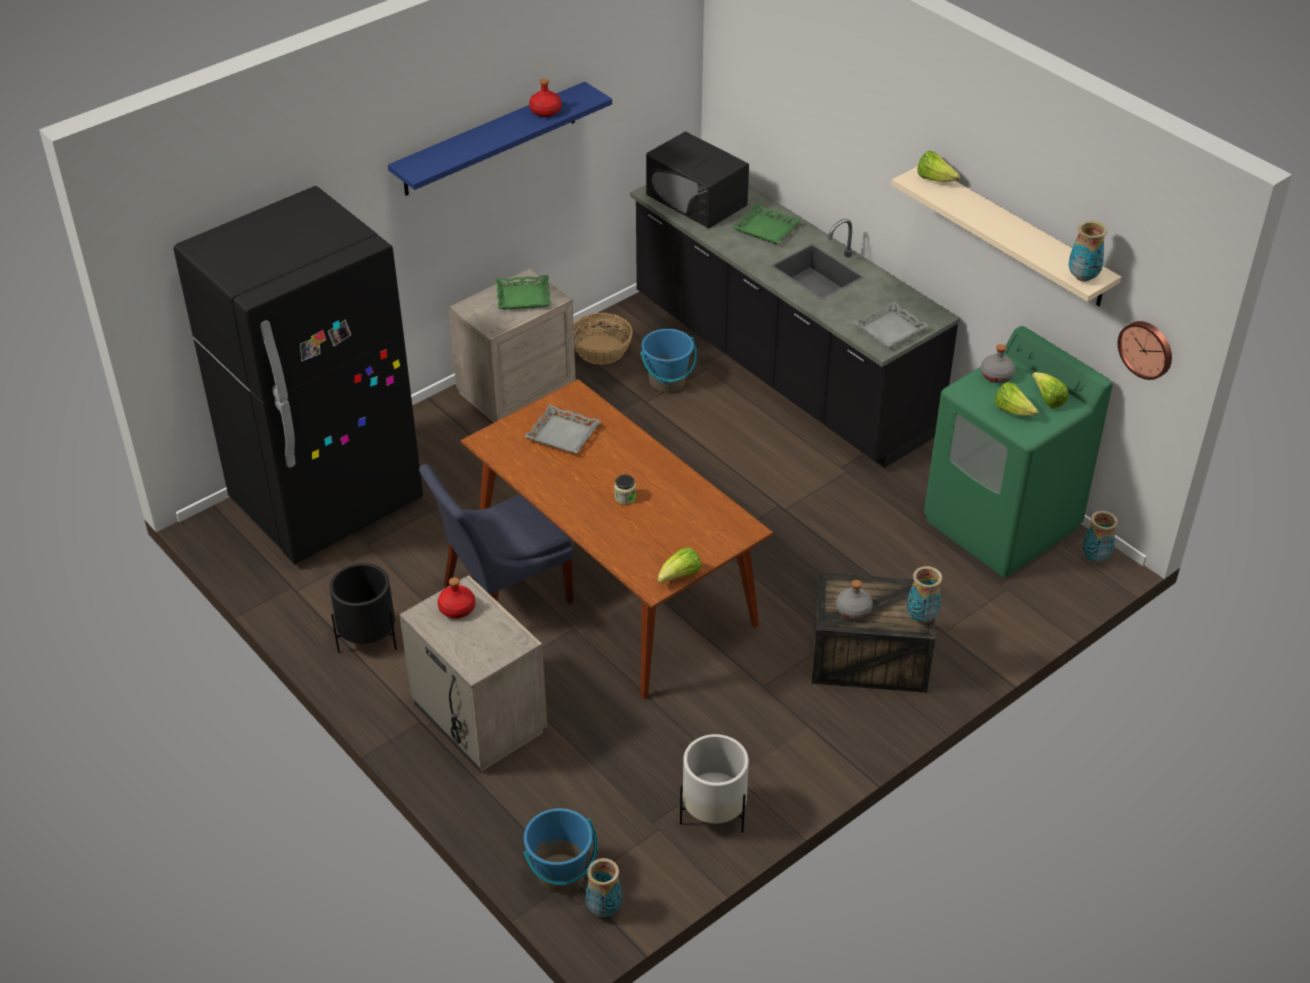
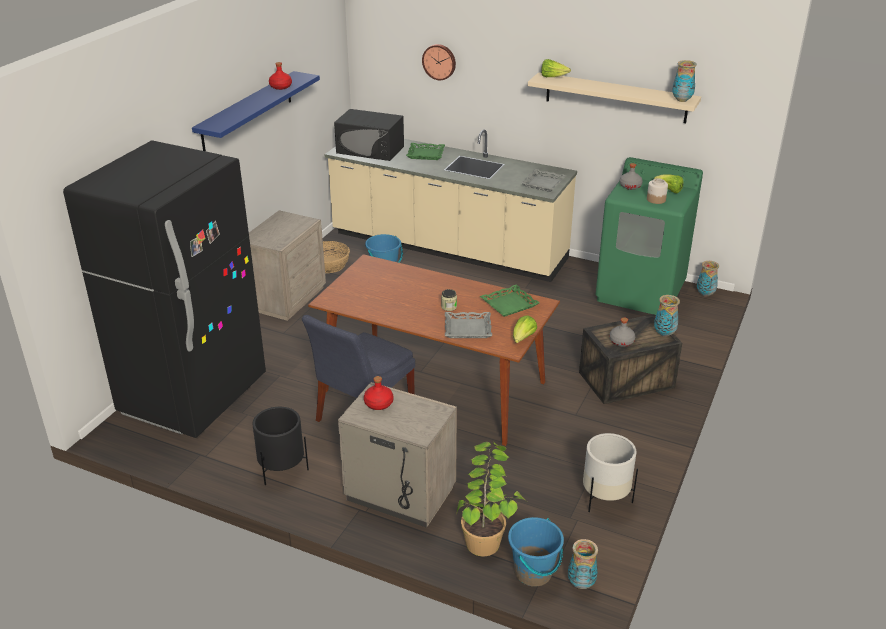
camera: 25 degrees left, 10 degrees down
green tray [496,275,551,310] -> green tray moved to [480,284,540,317]
grey tray [524,405,601,453] -> grey tray moved to [445,312,492,338]
black counter [630,184,960,468] -> beige counter [324,129,577,282]
lettuce [995,382,1039,416] -> jar [647,178,668,204]
wall clock [1118,321,1172,380] -> wall clock moved to [422,44,456,80]
none -> potted plant [456,442,526,556]

